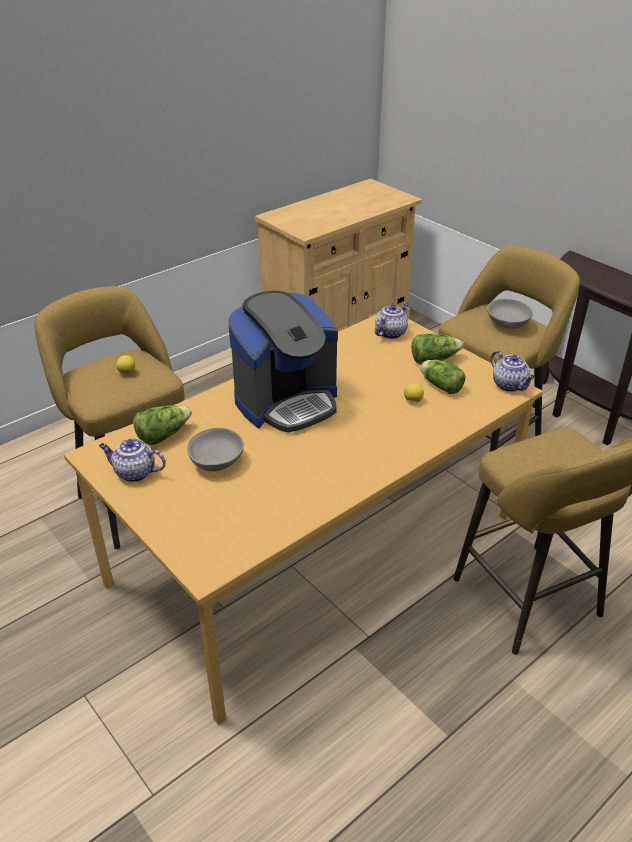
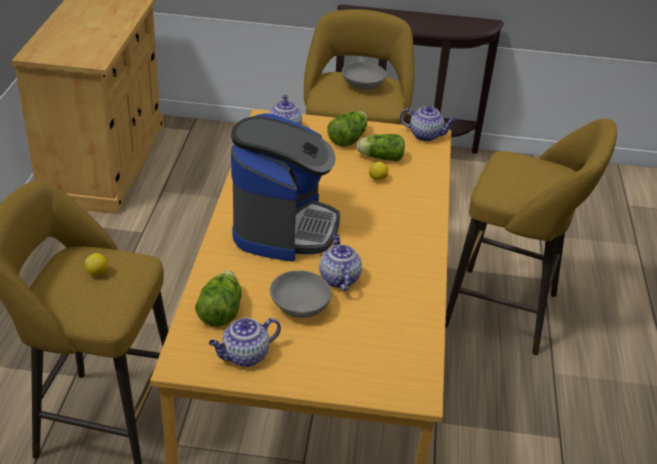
camera: 45 degrees left, 0 degrees up
none -> teapot [319,234,362,291]

